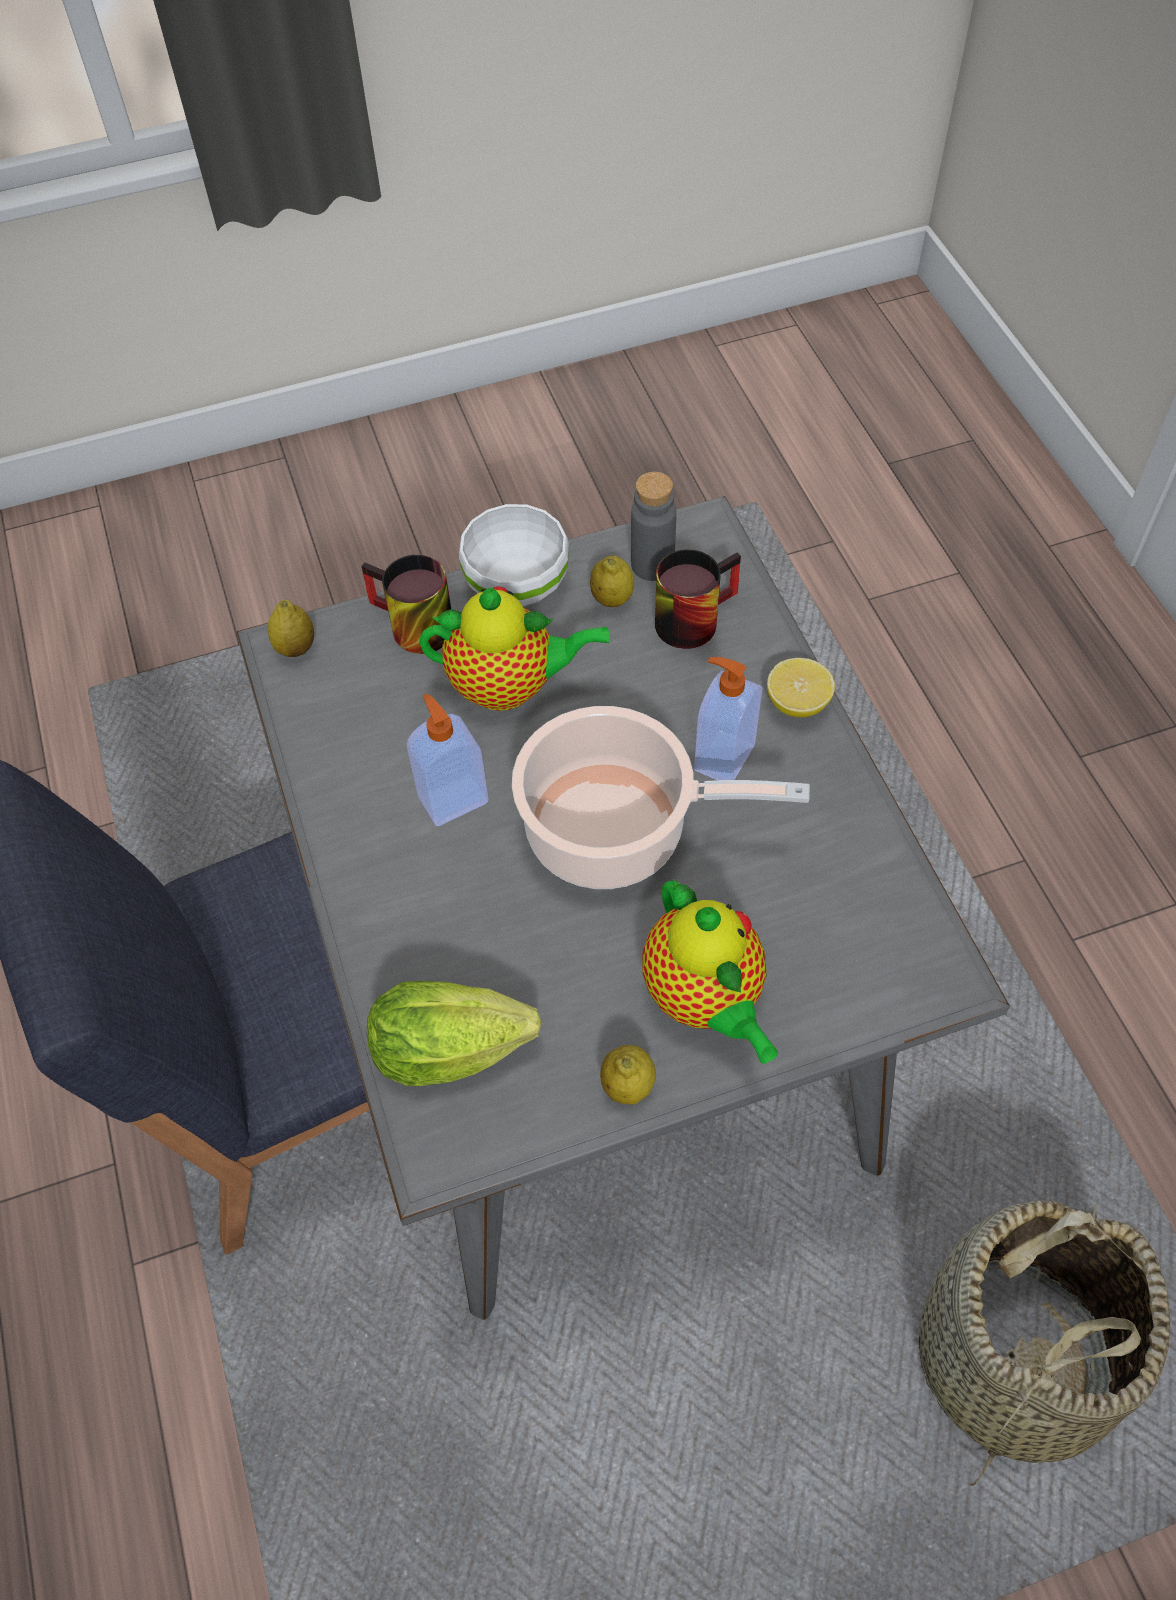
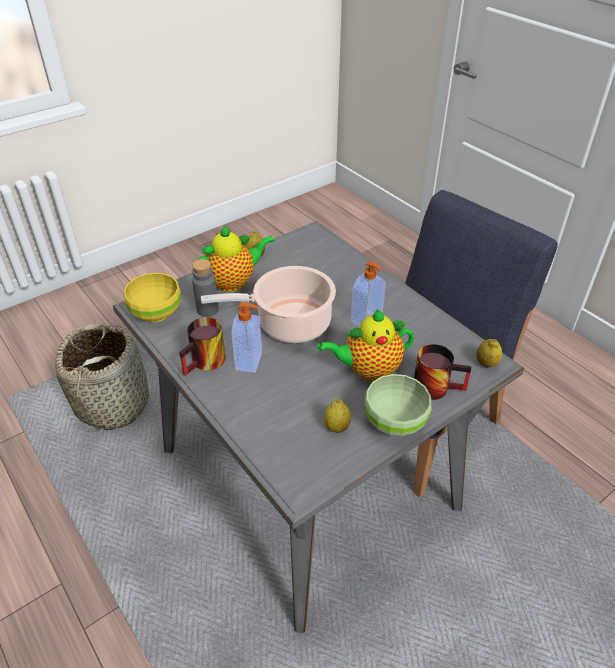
camera: 160 degrees right, 15 degrees down
lettuce [367,981,542,1086] -> none
white bowl [459,504,569,606] -> green bowl [364,374,431,436]
grey bottle [631,472,676,581] -> grey bottle moved to [192,259,219,317]
teapot [642,878,778,1064] -> teapot turned 105 degrees clockwise [198,225,275,292]
mug [655,549,741,649] -> mug moved to [179,317,225,376]
lemon [767,658,835,717] -> none
none -> yellow bowl [124,273,181,322]

